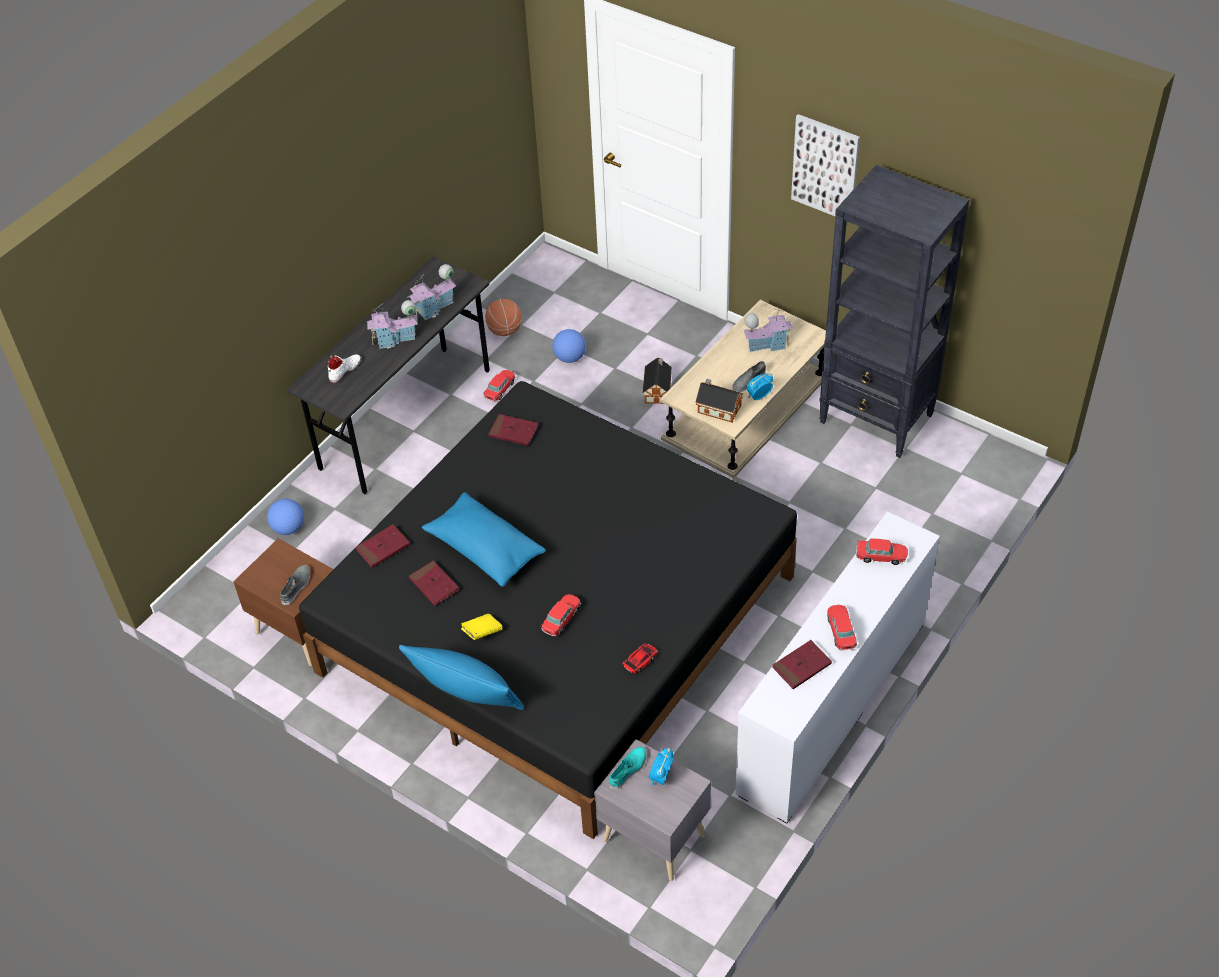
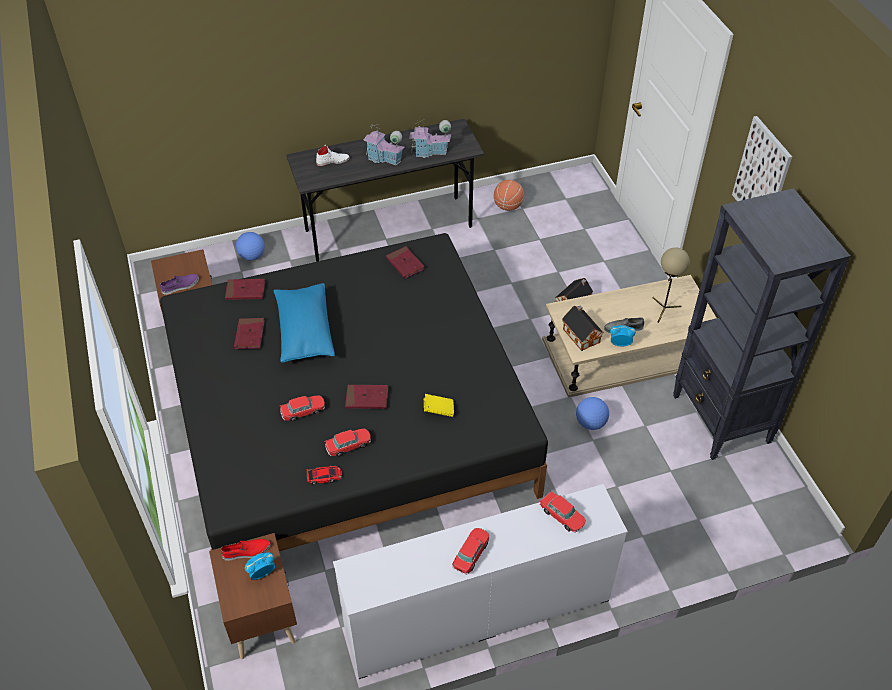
camera: 35 degrees right, 0 degrees up
grey shoe [280,565,310,605] -> purple shoe [160,274,199,295]
blue pillow [399,645,524,710] -> none
yellow book [461,614,502,640] -> yellow book moved to [424,394,454,417]
toy car [483,370,516,401] -> toy car moved to [325,429,371,457]
football [552,329,586,363] -> football moved to [576,397,609,430]
grey nightstand [594,739,711,881] -> brown nightstand [209,533,297,659]
turquoise shoe [609,747,646,789] -> red shoe [221,539,270,561]
toy house [744,309,793,352] -> beige table lamp [653,247,690,323]
red book [772,640,832,689] -> red book moved to [345,385,388,409]

